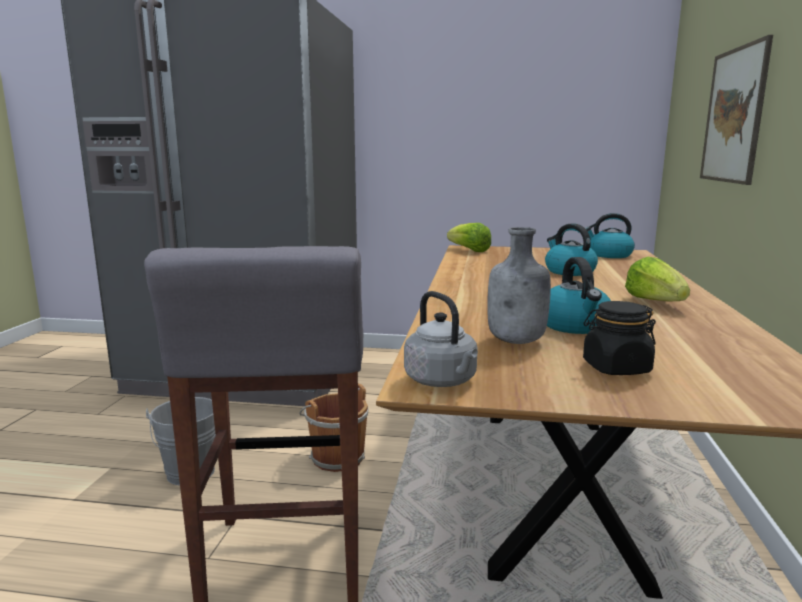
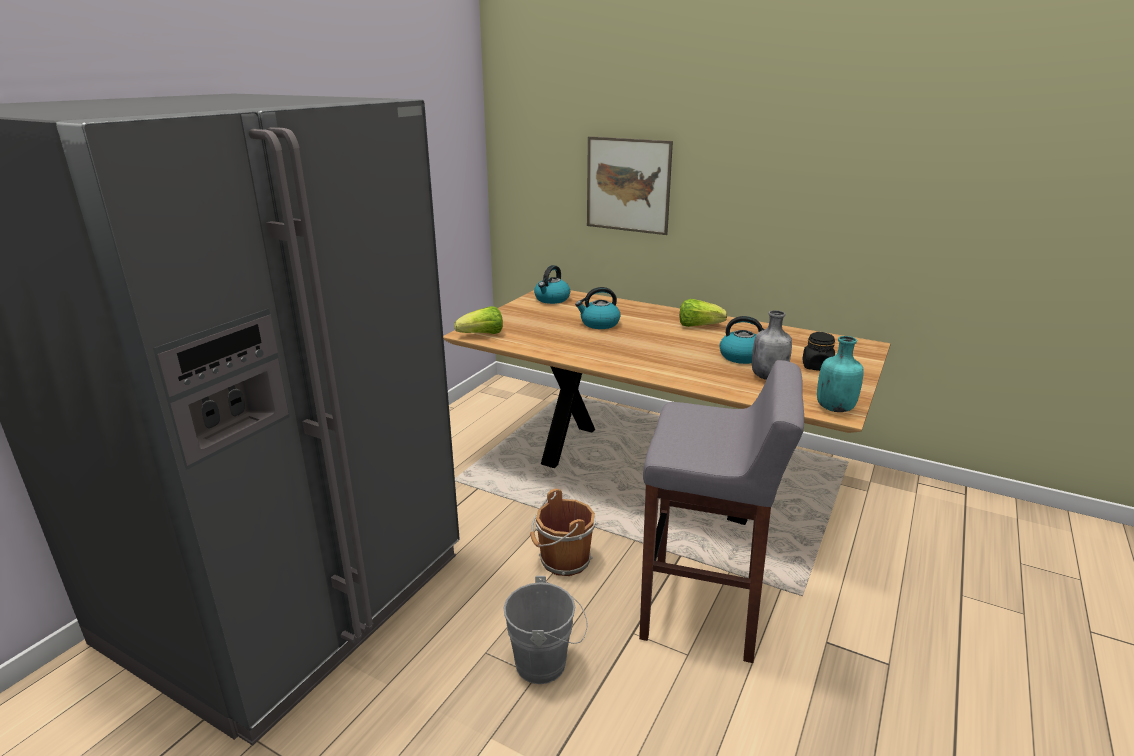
camera: 70 degrees left, 10 degrees up
grey kettle [404,291,478,387] -> turquoise bottle [817,336,864,412]

